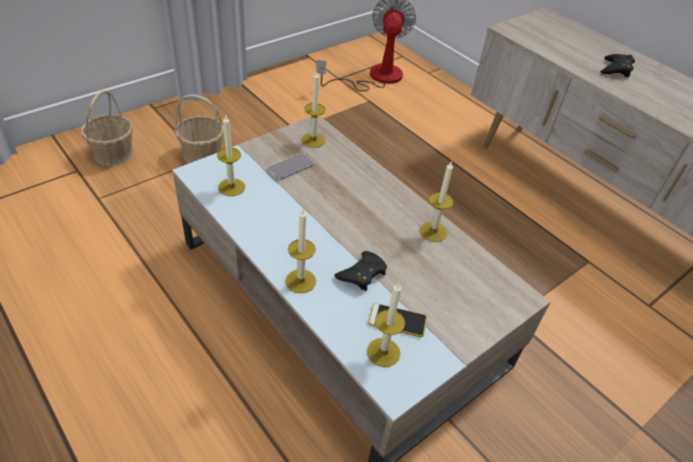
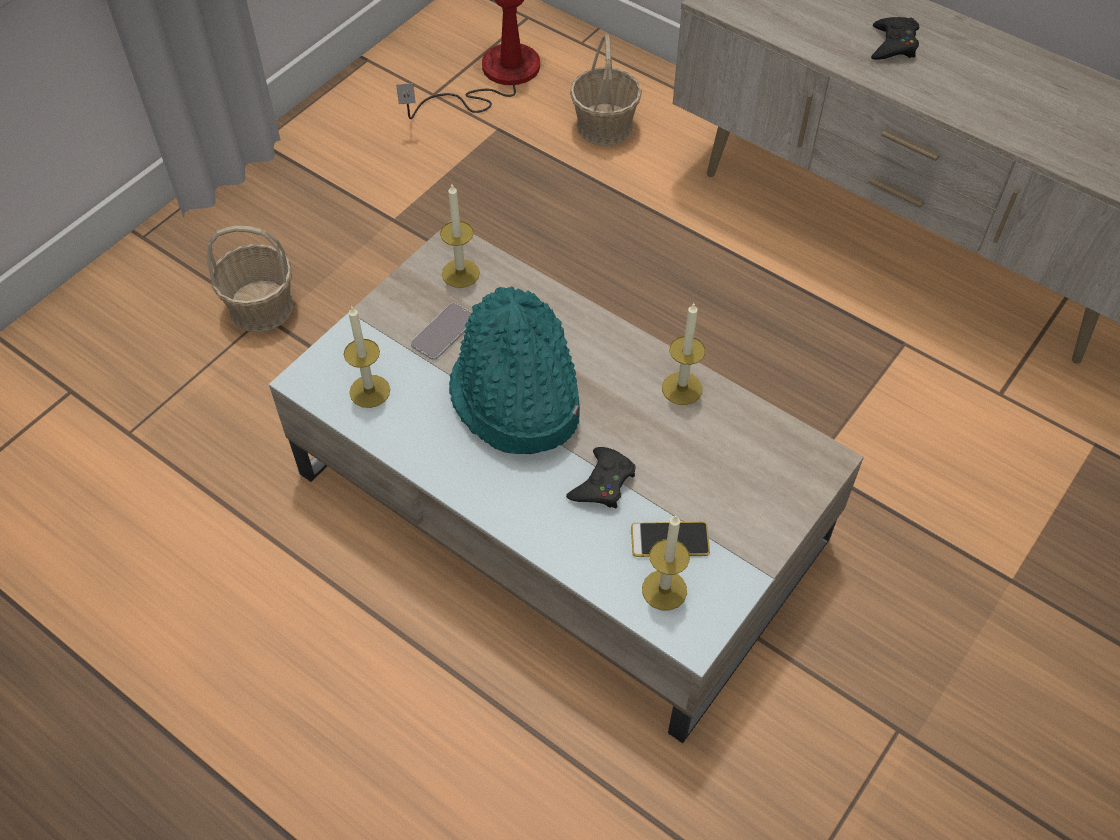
camera: 10 degrees left, 10 degrees up
basket [81,90,134,166] -> basket moved to [570,34,642,146]
candle [285,209,316,293] -> none
none -> turquoise hat [449,287,580,454]

